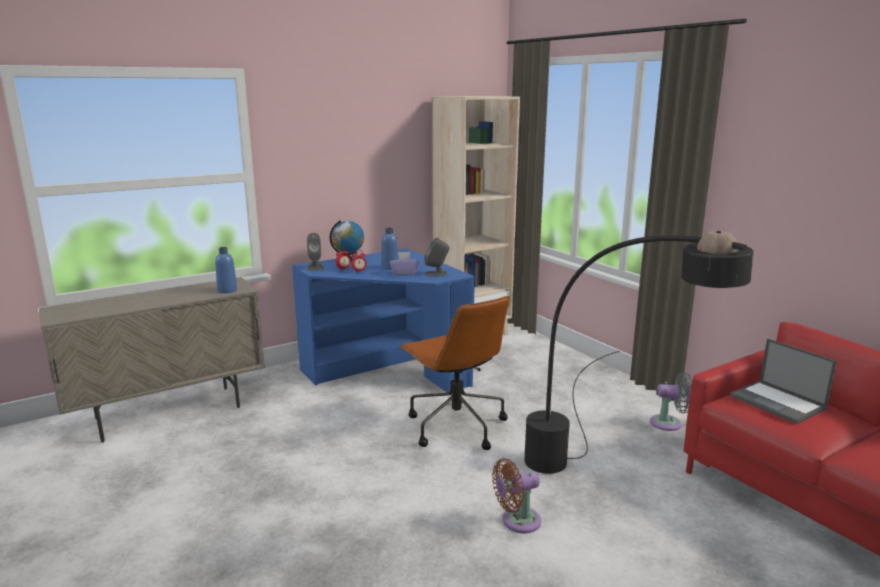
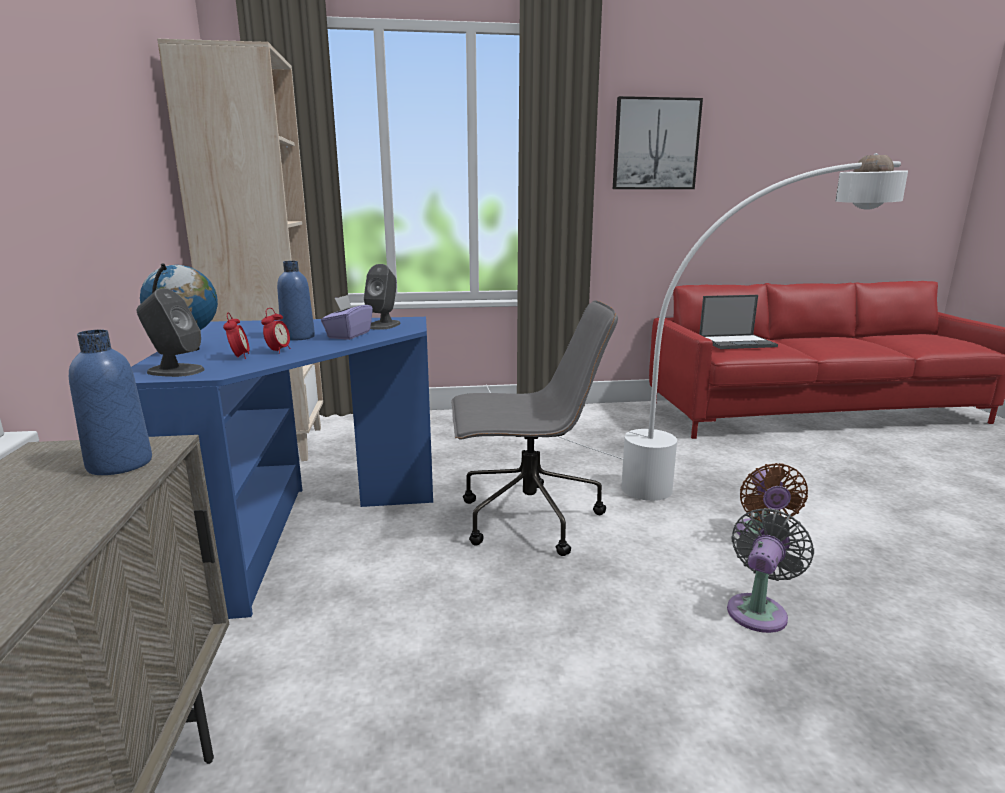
camera: 65 degrees left, 0 degrees up
brown office chair [399,296,509,450] -> grey office chair [451,300,618,556]
black floor lamp [524,231,754,474] -> white floor lamp [486,153,908,501]
grey fan [650,372,692,431] -> grey fan moved to [727,508,814,633]
none -> picture [613,96,703,189]

